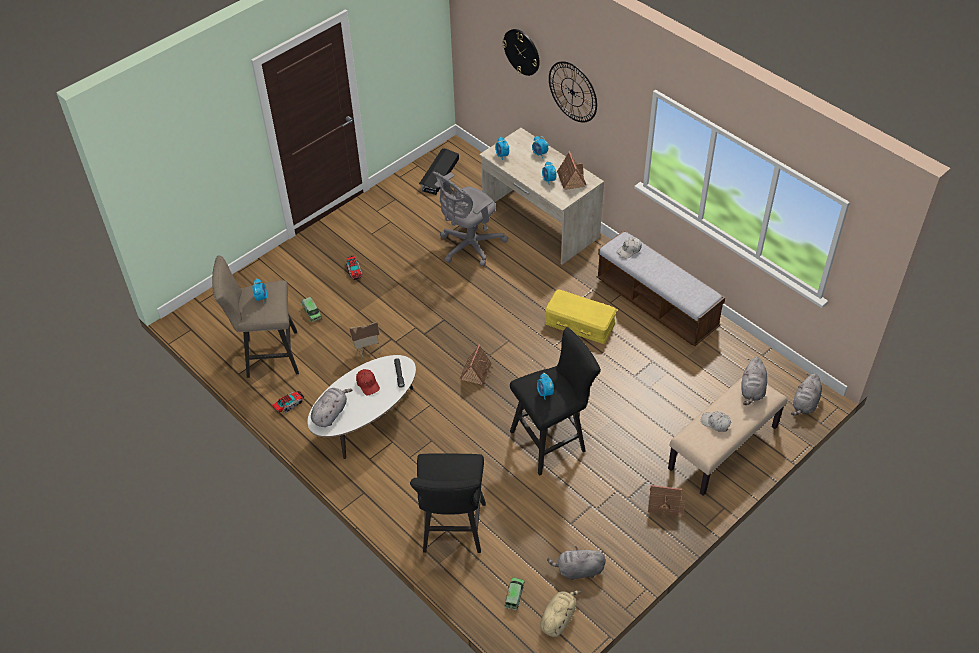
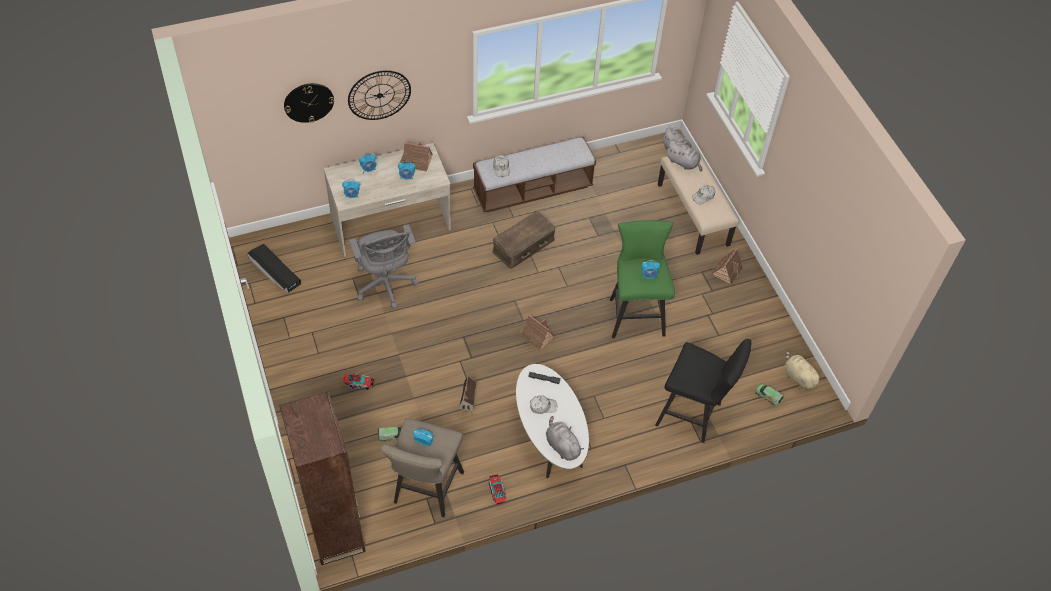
camera: 70 degrees left, 5 degrees up
red cap [356,369,380,395] -> white cap [530,395,557,414]
black stool [510,327,601,476] -> green stool [610,220,675,338]
yellow storage box [545,290,617,344] -> brown storage box [493,212,556,269]
grey plush toy [547,546,606,580] -> none
none -> brown bookcase [279,391,366,565]

